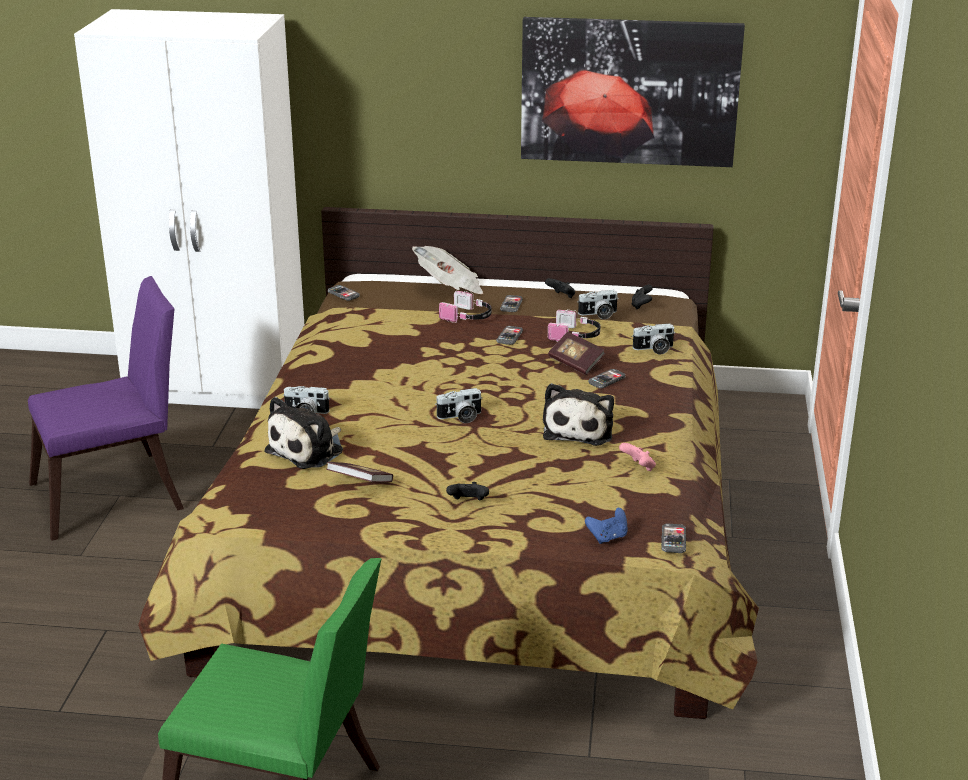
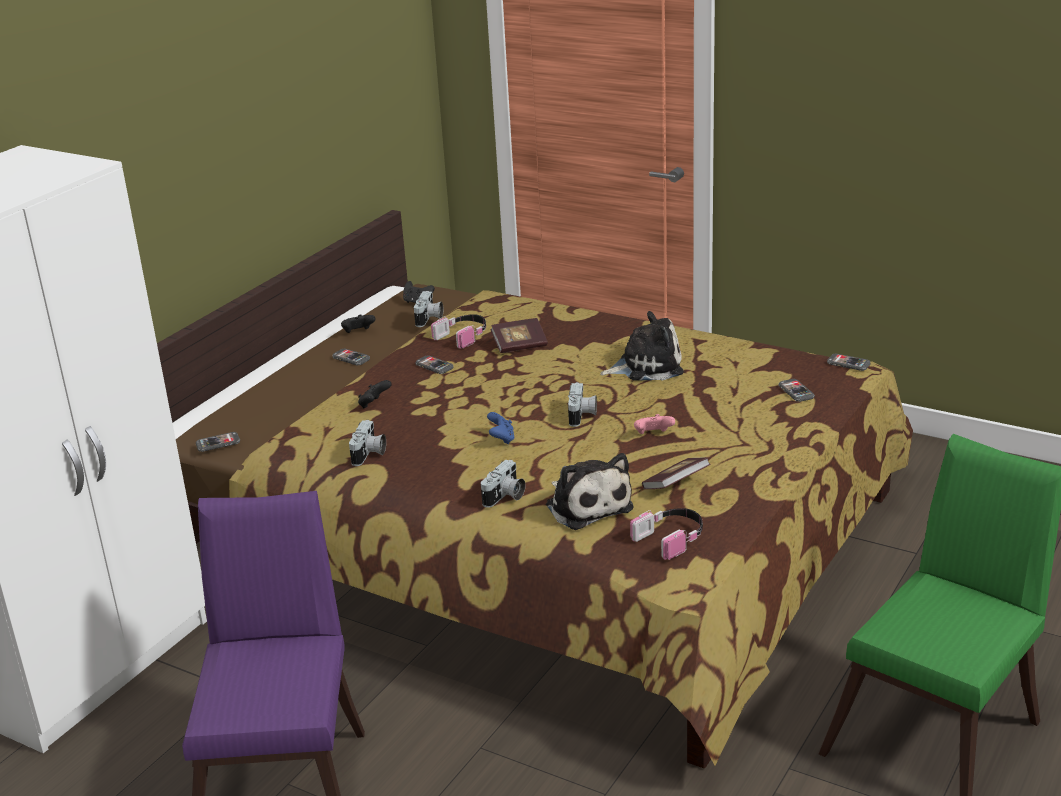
camera: 65 degrees left, 0 degrees up
newspaper [412,246,483,294] -> none
headphones [439,291,491,323] -> headphones moved to [630,508,703,560]
black game controller [446,482,489,500] -> black game controller moved to [358,380,392,409]
picture [521,17,745,167] -> none
plush toy [543,383,614,446] -> plush toy turned 45 degrees counterclockwise [600,311,684,381]
blue game controller [585,508,627,544] -> blue game controller moved to [487,412,515,444]
phone [588,369,626,388] -> phone moved to [778,379,815,402]
pink game controller [619,443,656,471] -> pink game controller moved to [634,414,675,434]
camera [632,323,674,355] -> camera moved to [349,420,386,466]

